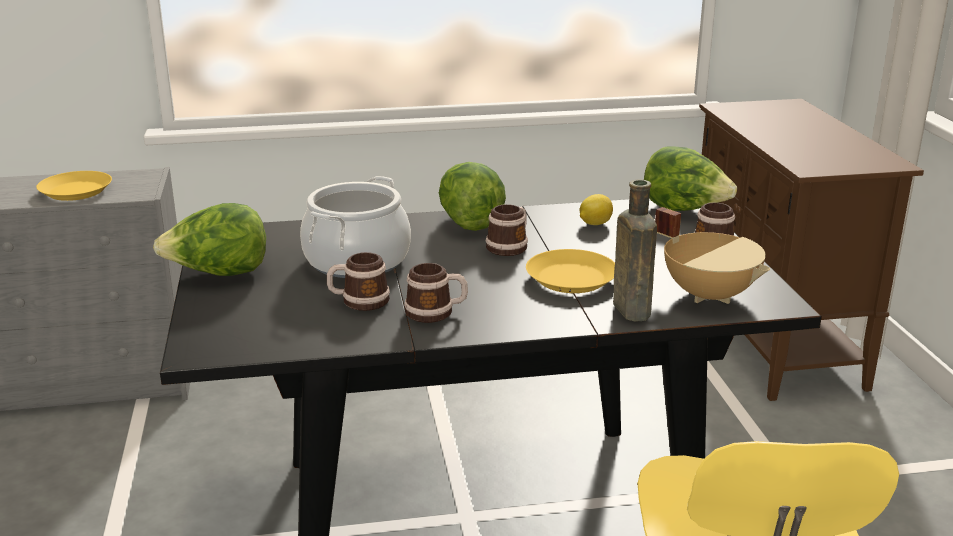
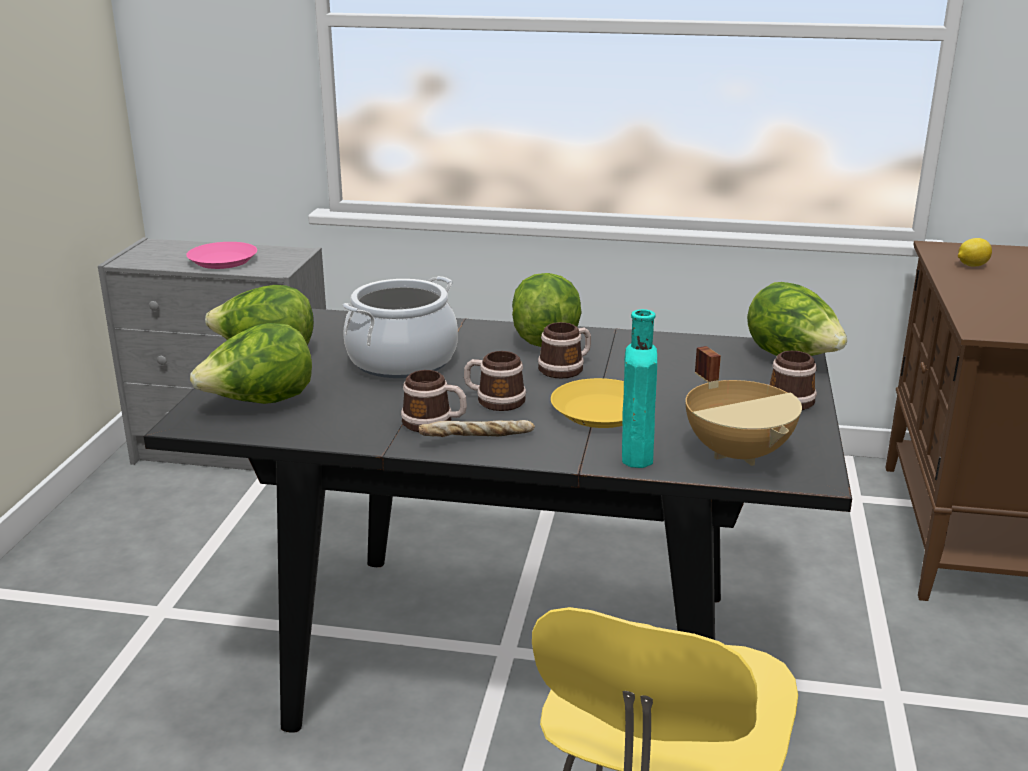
camera: 20 degrees right, 0 degrees up
yellow plate [36,171,112,201] -> pink plate [186,242,257,269]
mug [327,252,390,311] -> mug moved to [464,351,526,411]
lemon [580,194,613,225] -> lemon moved to [958,238,992,267]
brown bottle [613,179,657,322] -> turquoise bottle [622,309,657,468]
none -> lettuce [190,323,312,404]
none -> bread [419,420,535,437]

